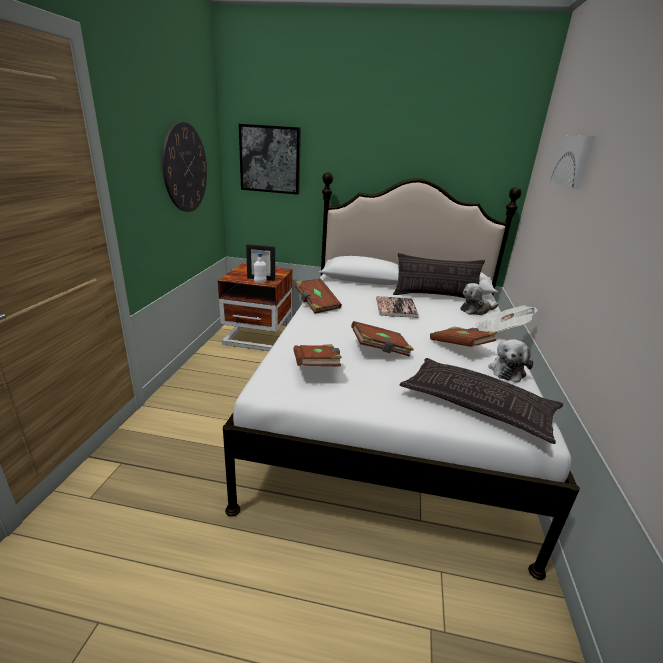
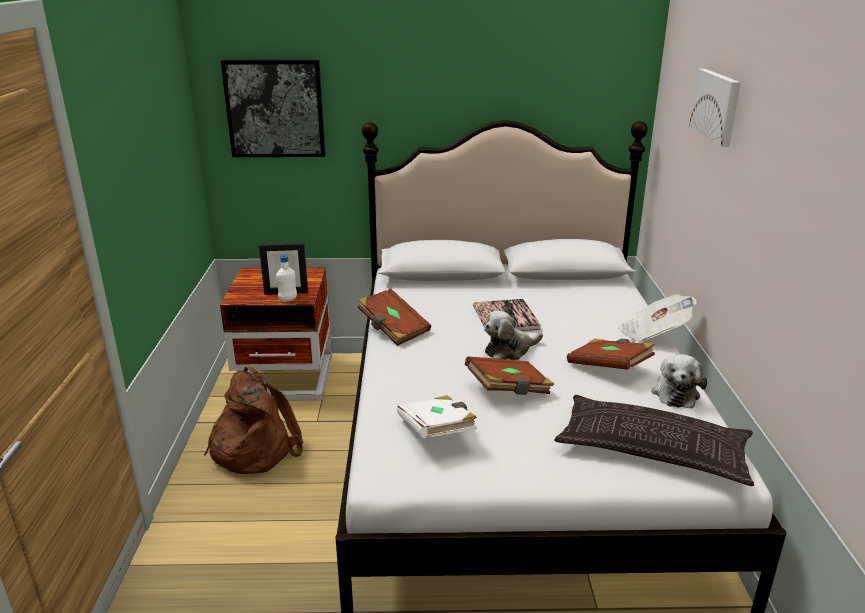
camera: 10 degrees left, 0 degrees up
wall clock [162,122,207,212] -> none
brown book [294,344,342,367] -> white book [397,395,477,438]
pillow [393,253,485,298] -> none
plush toy [460,283,498,315] -> plush toy moved to [484,311,543,360]
none -> brown backpack [204,366,304,474]

